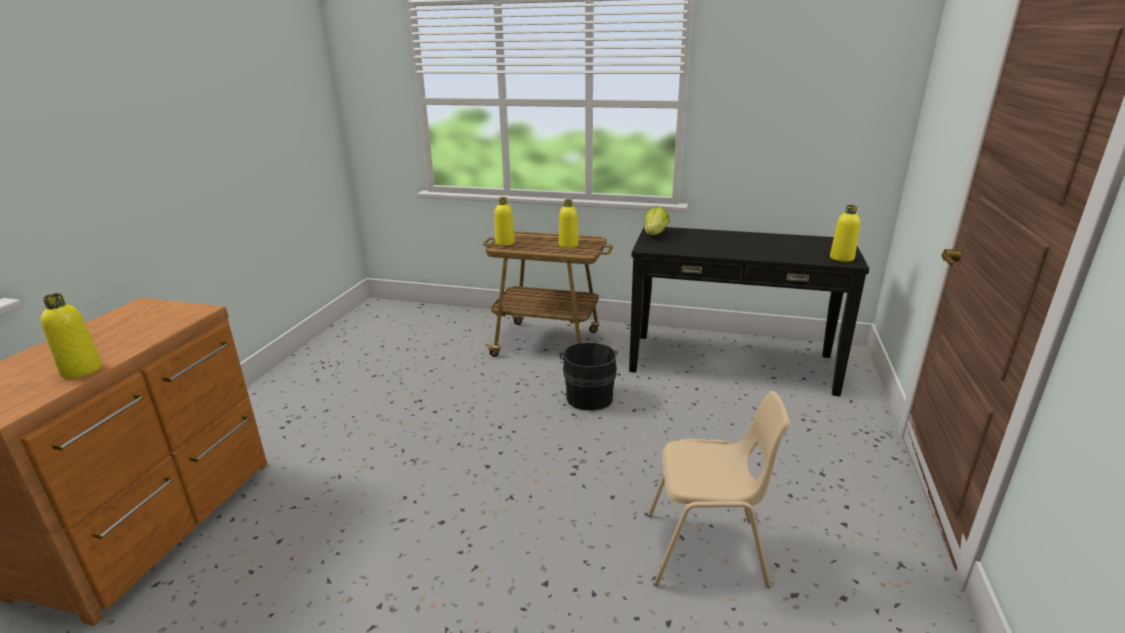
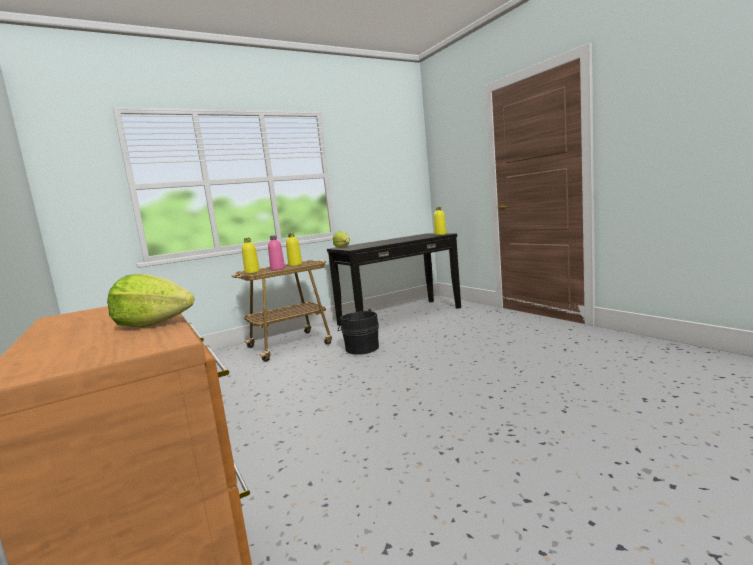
camera: 45 degrees left, 15 degrees down
yellow bottle [41,293,102,379] -> lettuce [107,274,194,328]
beige chair [648,391,790,588] -> none
none -> pink bottle [268,235,285,271]

